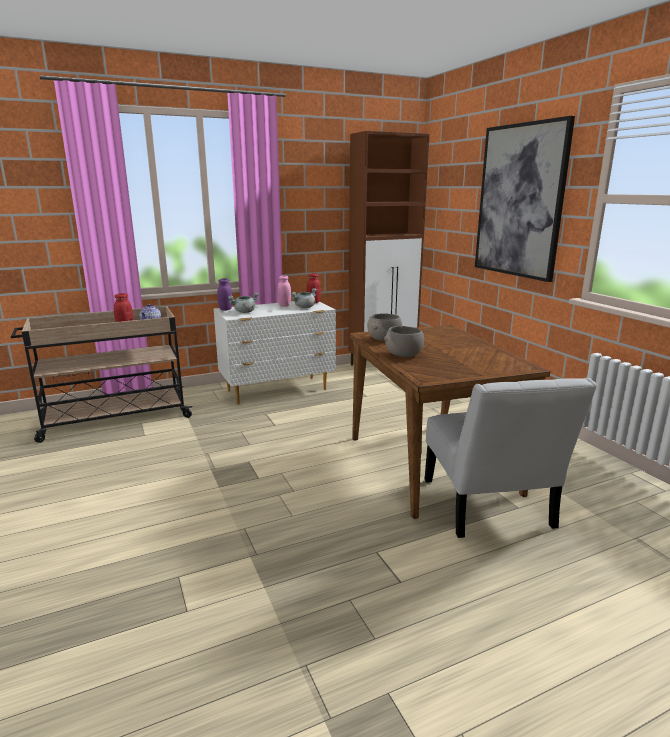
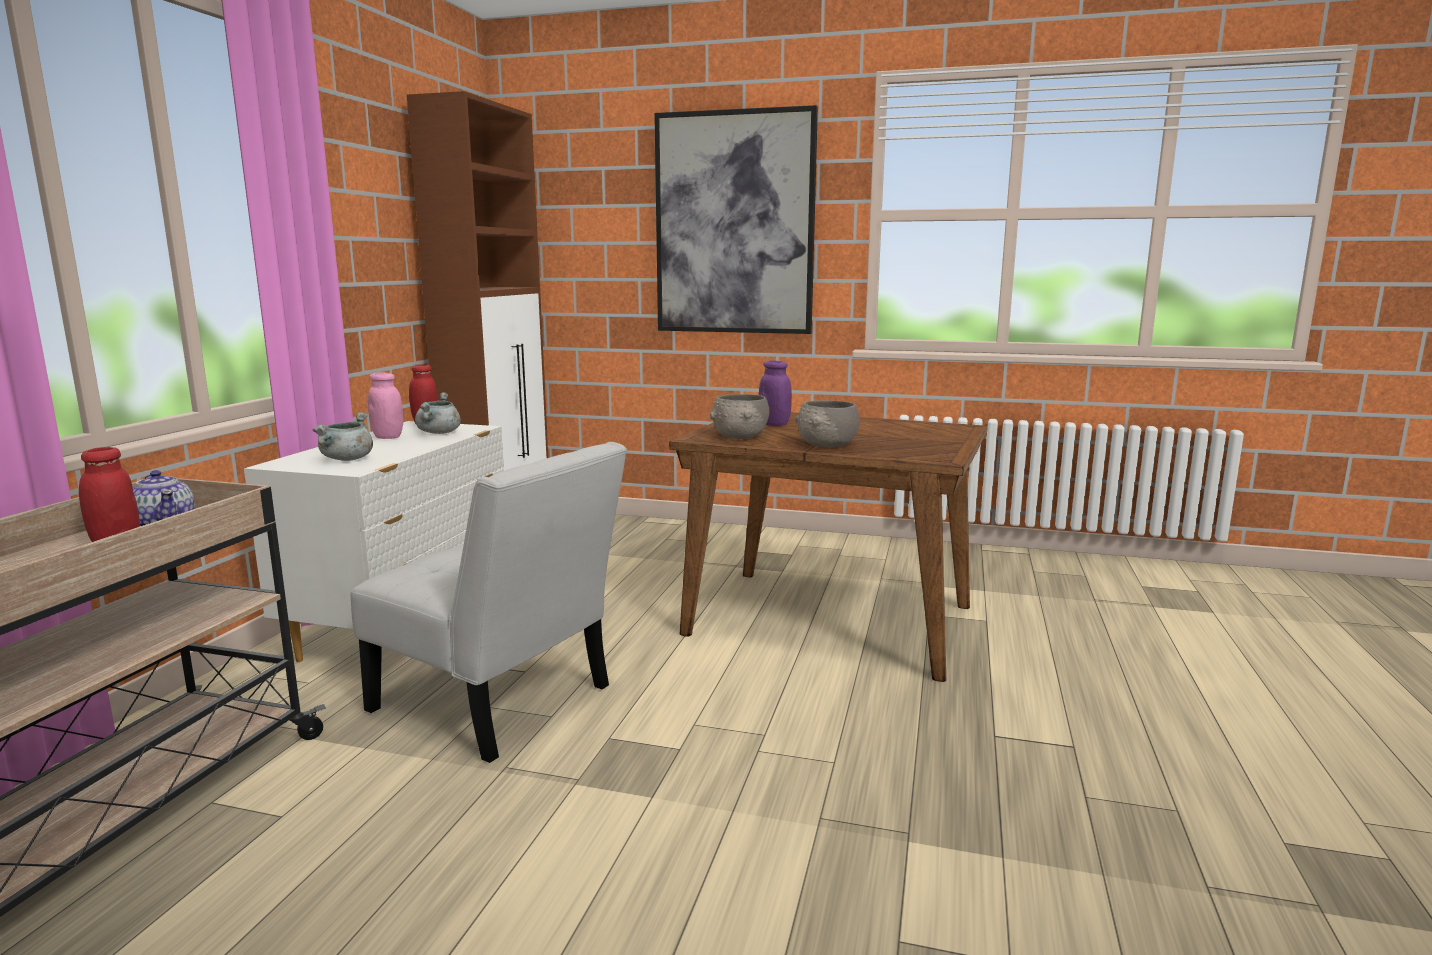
camera: 50 degrees left, 5 degrees down
purple jar [217,278,232,311] -> purple jar moved to [759,360,792,426]
white chair [424,378,597,538] -> white chair moved to [351,442,627,763]

